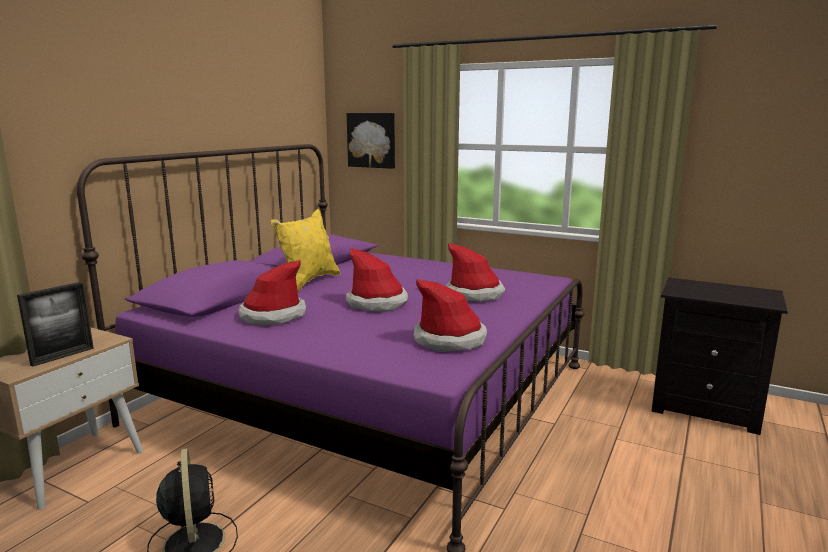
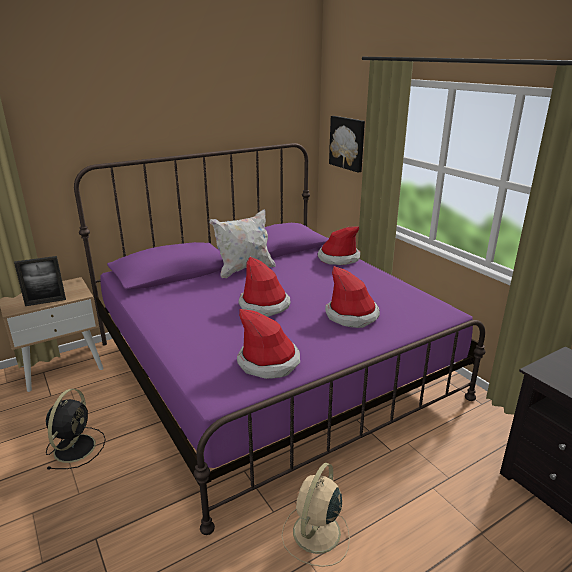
camera: 30 degrees right, 10 degrees up
hat [239,260,306,326] -> hat moved to [318,227,360,265]
yellow pillow [271,209,340,291] -> white pillow [210,209,276,278]
none -> beige fan [281,463,350,567]

